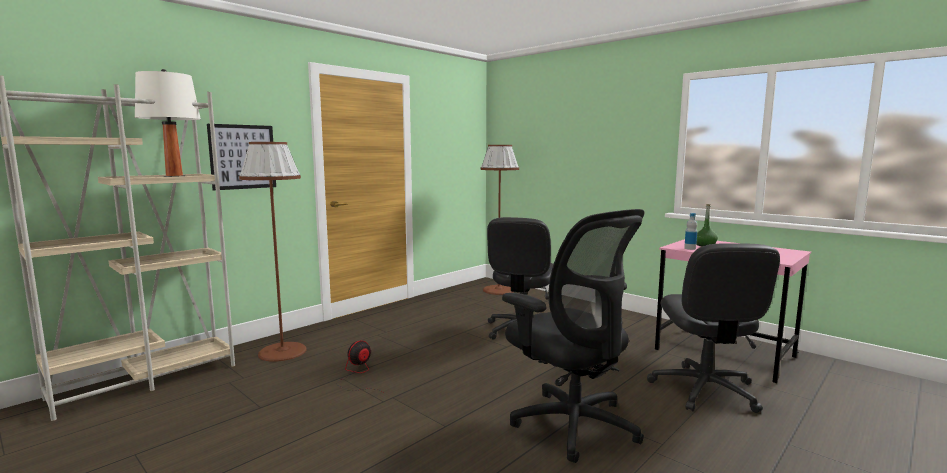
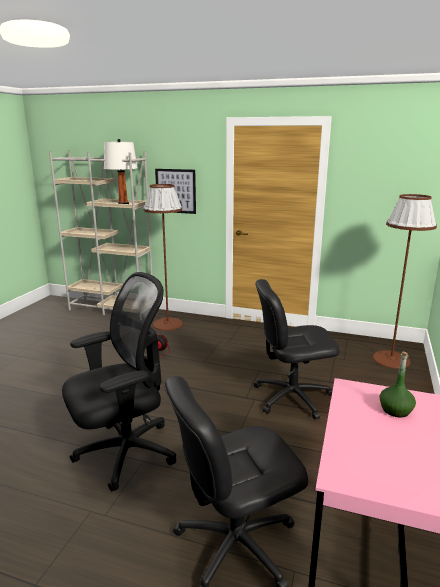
camera: 65 degrees right, 10 degrees up
black office chair [502,209,644,463] -> black office chair turned 150 degrees counterclockwise [62,272,176,491]
bottle [684,213,697,250] -> none

